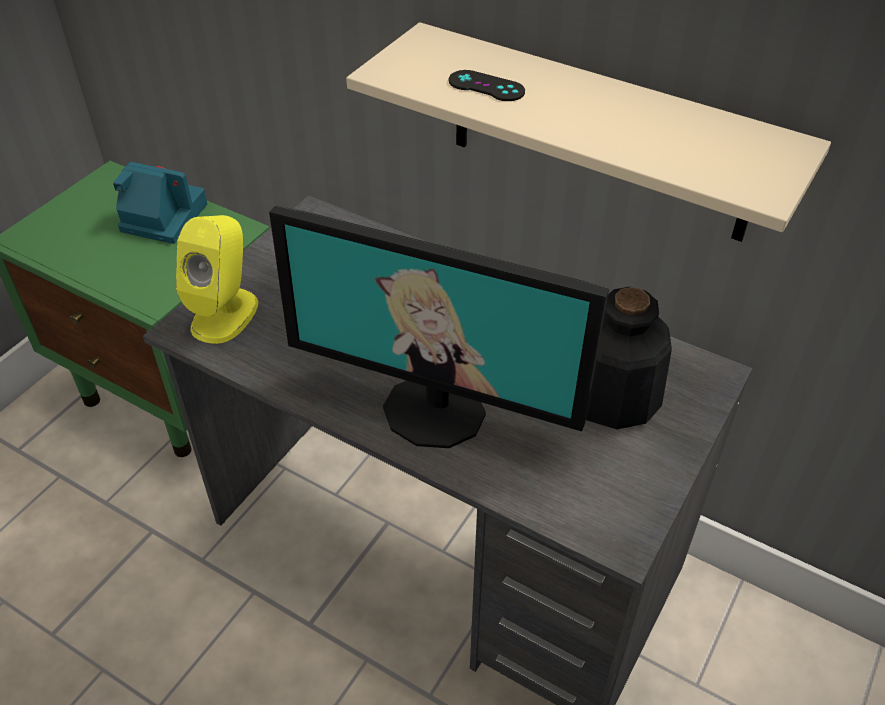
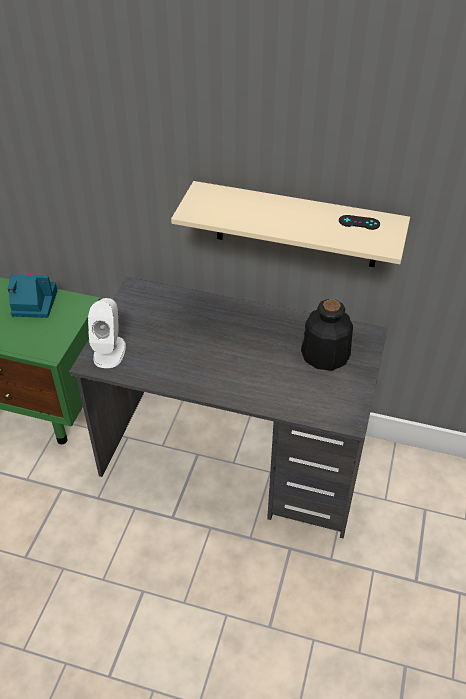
camera: 15 degrees left, 0 degrees up
yellow speaker [176,215,258,344] -> white speaker [88,298,126,368]
monitor [269,205,609,448] -> none
black game controller [449,70,525,101] -> black game controller moved to [339,215,380,230]

